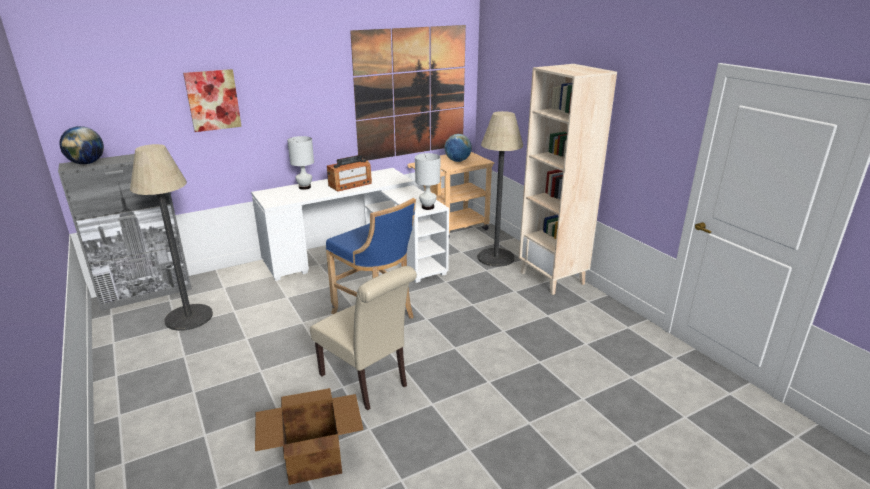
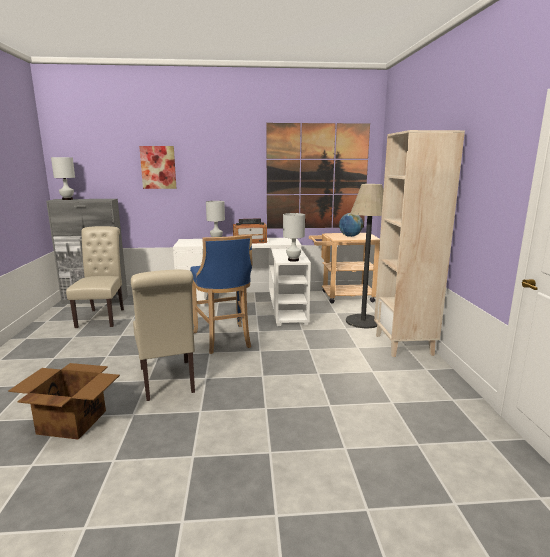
camera: 25 degrees right, 10 degrees down
globe [60,126,104,164] -> white table lamp [51,157,75,200]
floor lamp [130,144,213,331] -> beige chair [66,226,124,328]

